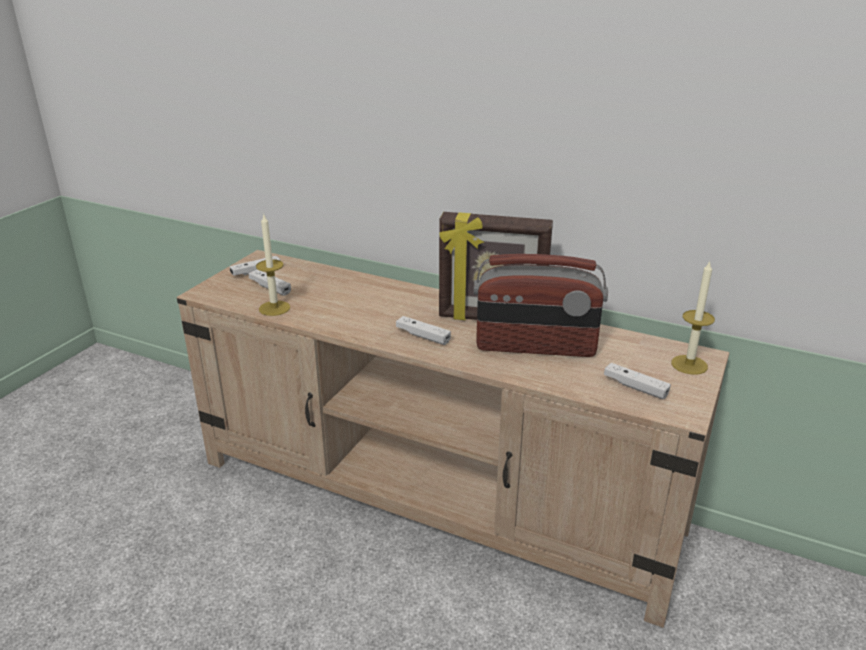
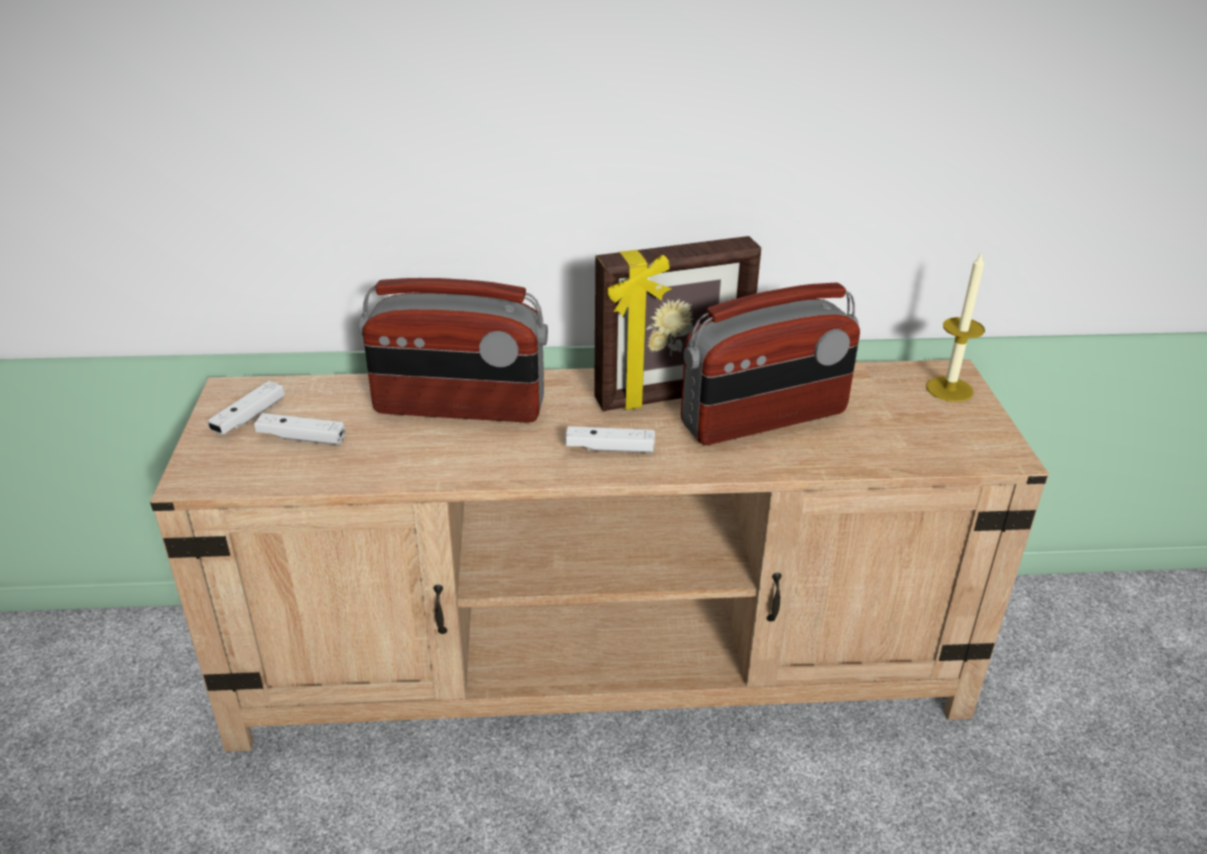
camera: 30 degrees left, 5 degrees up
candle [256,215,290,316] -> none
white game controller [604,363,671,399] -> none
none -> radio [359,278,548,423]

